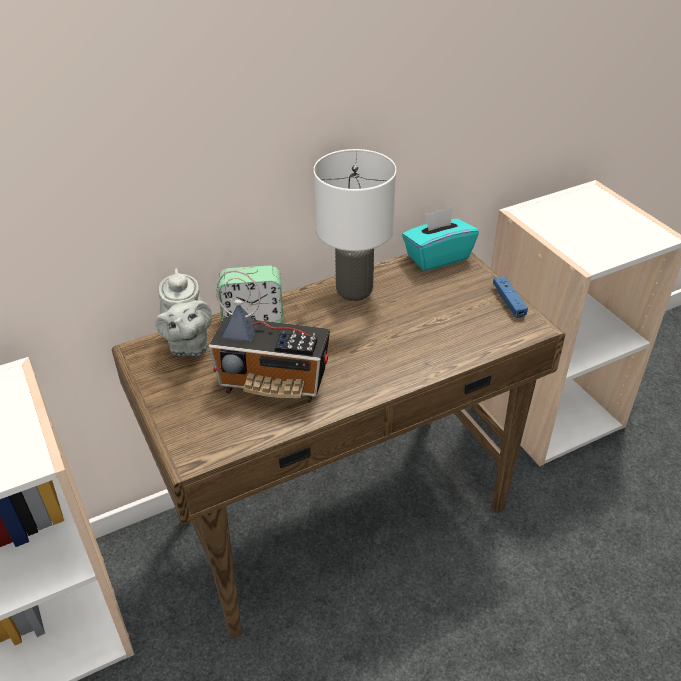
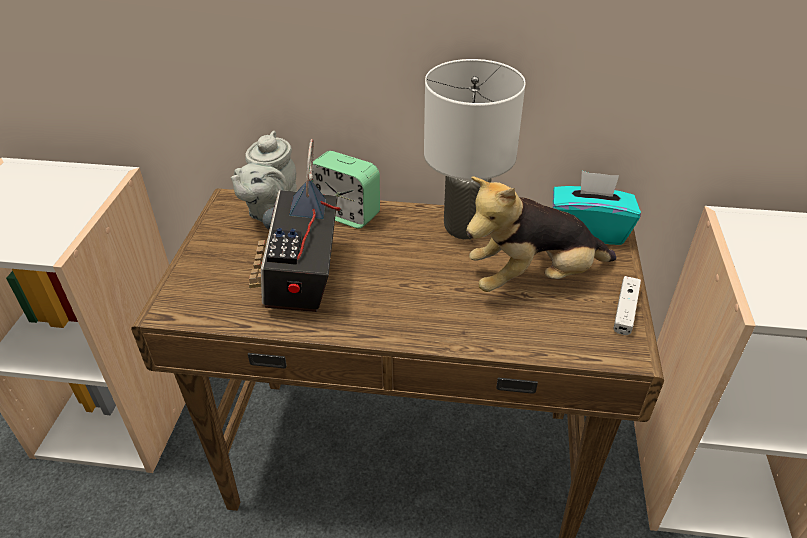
camera: 35 degrees right, 0 degrees up
radio [208,270,330,403] -> radio turned 45 degrees clockwise [249,139,341,312]
blue game controller [493,276,528,318] -> white game controller [613,276,641,335]
none -> plush toy [466,177,616,292]

